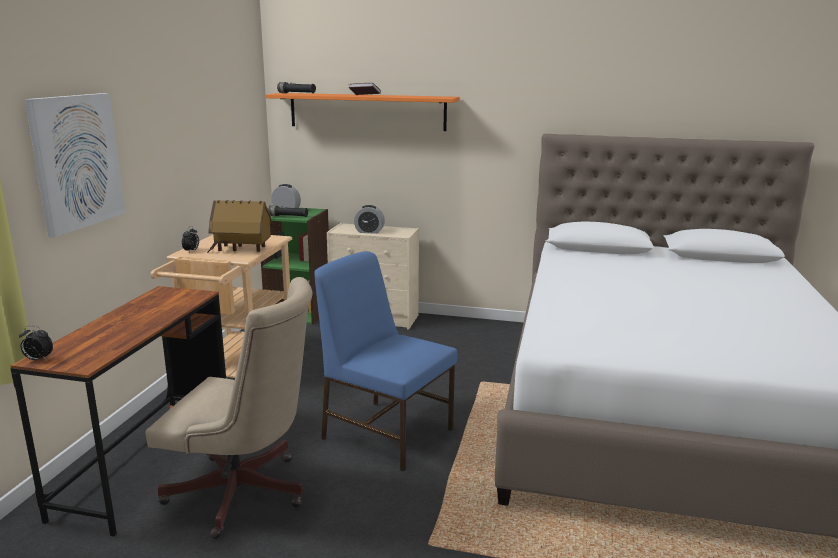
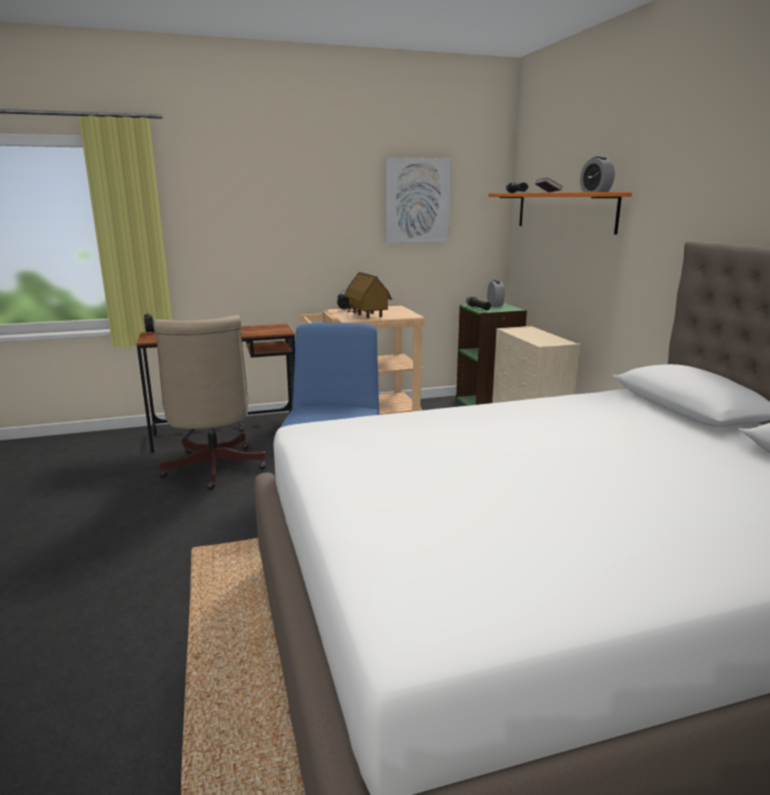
camera: 60 degrees right, 0 degrees up
picture [25,93,125,238] -> picture moved to [385,157,451,243]
alarm clock [354,205,385,234] -> alarm clock moved to [580,156,615,192]

